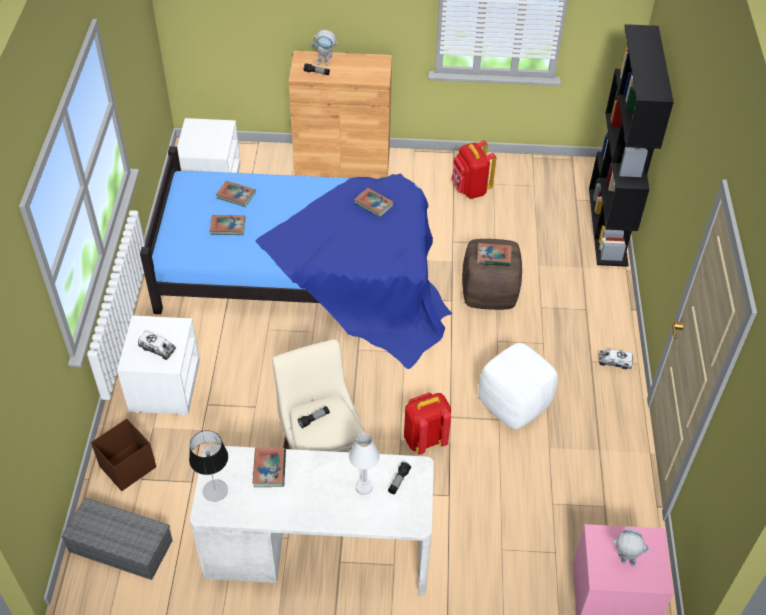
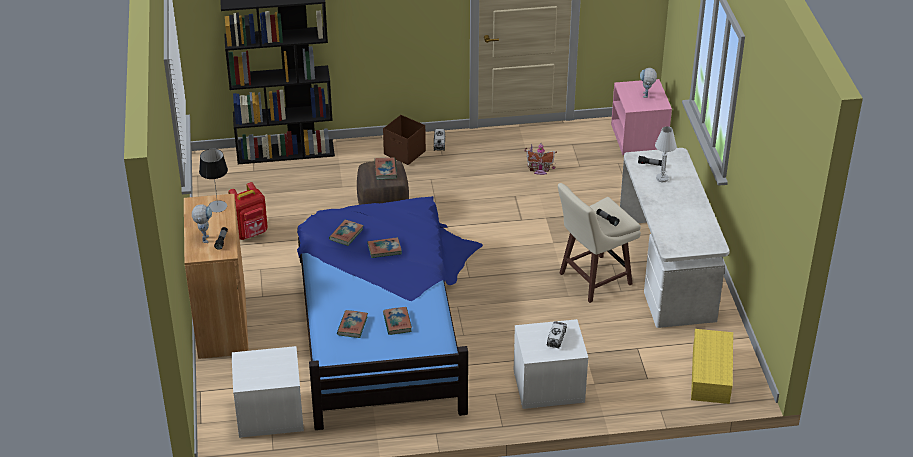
camera: 100 degrees left, 10 degrees down
grey storage box [61,497,173,580] -> yellow storage box [691,329,733,404]
brown storage box [91,419,156,491] -> brown storage box moved to [383,115,426,165]
table lamp [189,430,228,502] -> table lamp moved to [199,149,228,212]
book [252,447,286,487] -> book moved to [368,237,402,258]
red backpack [404,393,451,455] -> none
white ottoman [478,343,558,429] -> none
none -> toy house [524,143,557,175]

